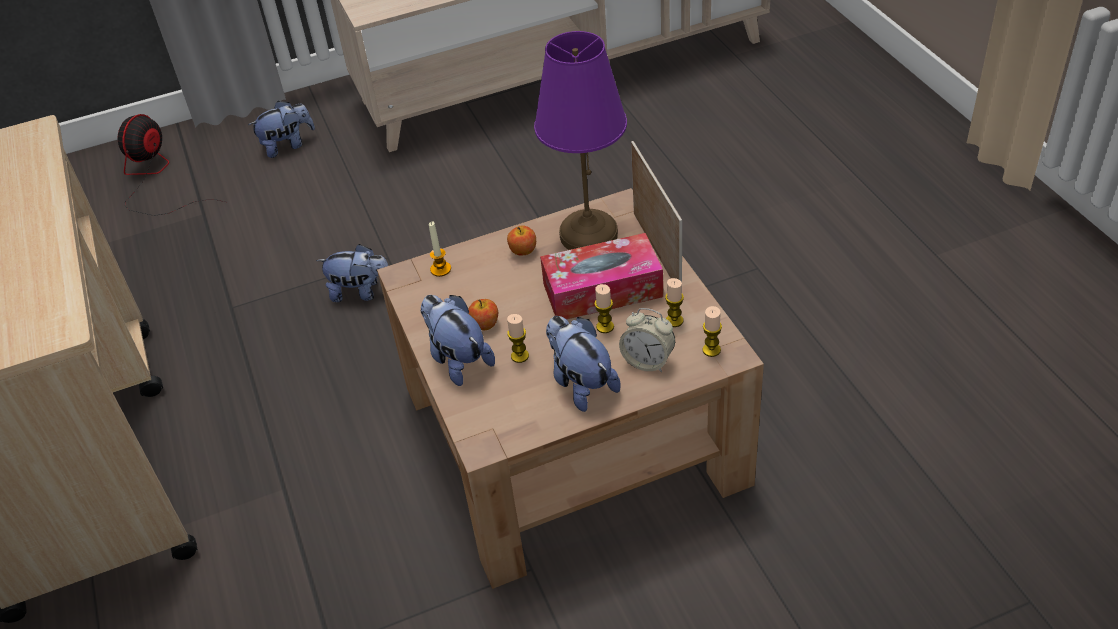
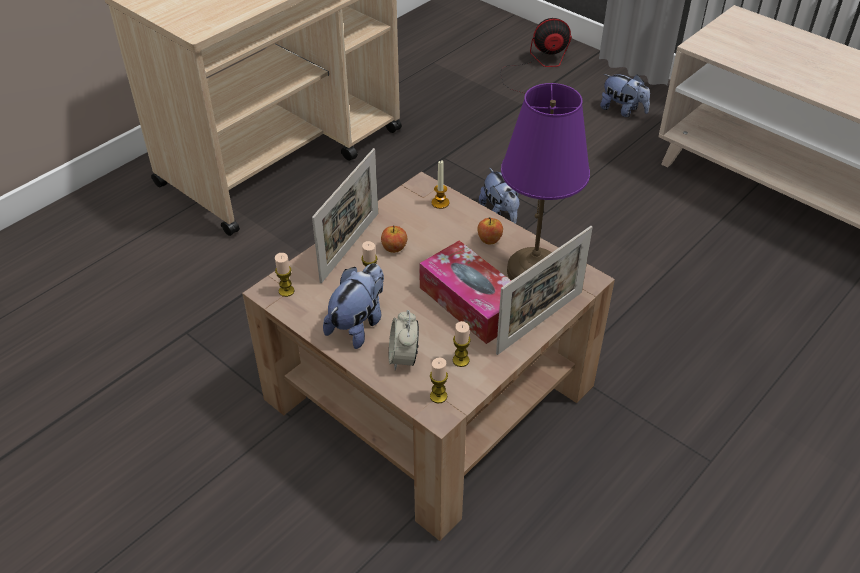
camera: 60 degrees right, 0 degrees up
plush toy [420,295,495,386] -> picture frame [312,148,378,283]
candle [594,284,614,333] -> candle moved to [275,253,294,297]

